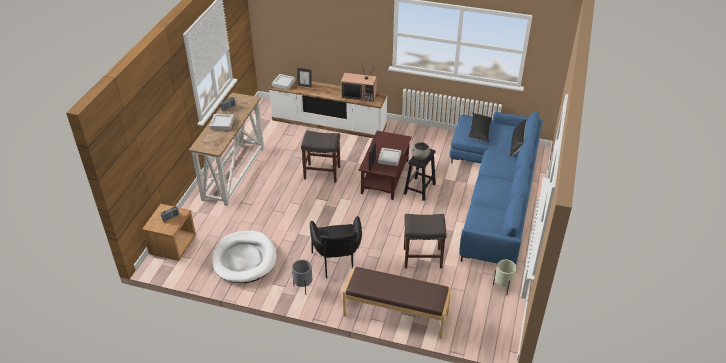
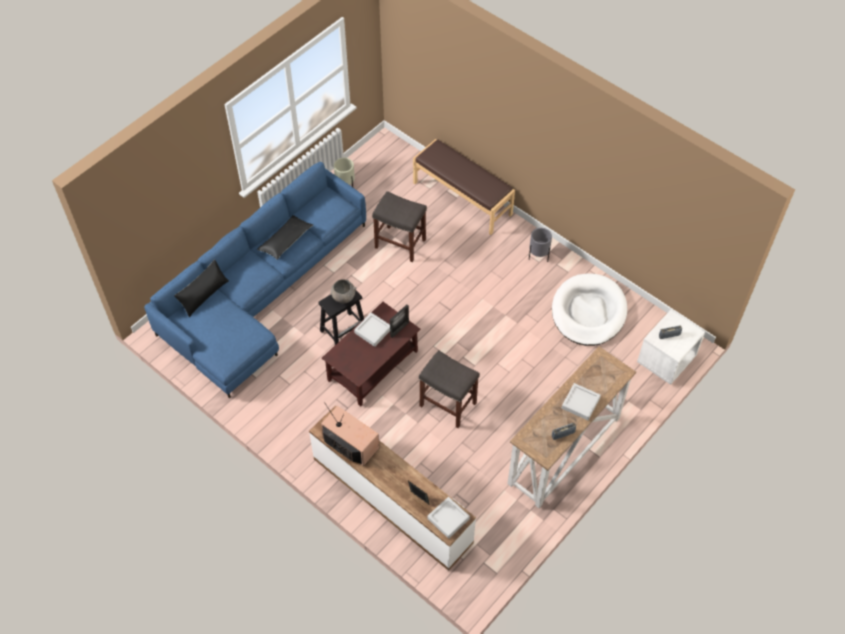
camera: 155 degrees left, 15 degrees up
brown nightstand [142,204,196,261] -> white nightstand [637,310,705,385]
black armchair [310,216,362,278] -> none
black pillow [468,113,492,142] -> black pillow moved to [257,215,313,260]

